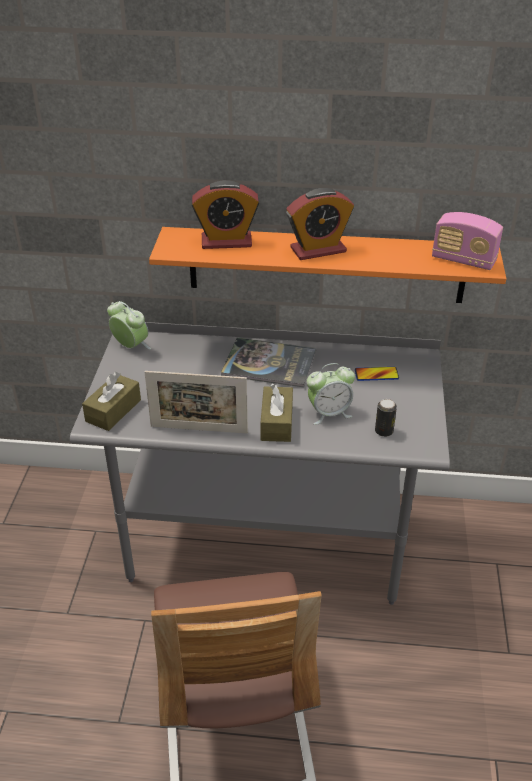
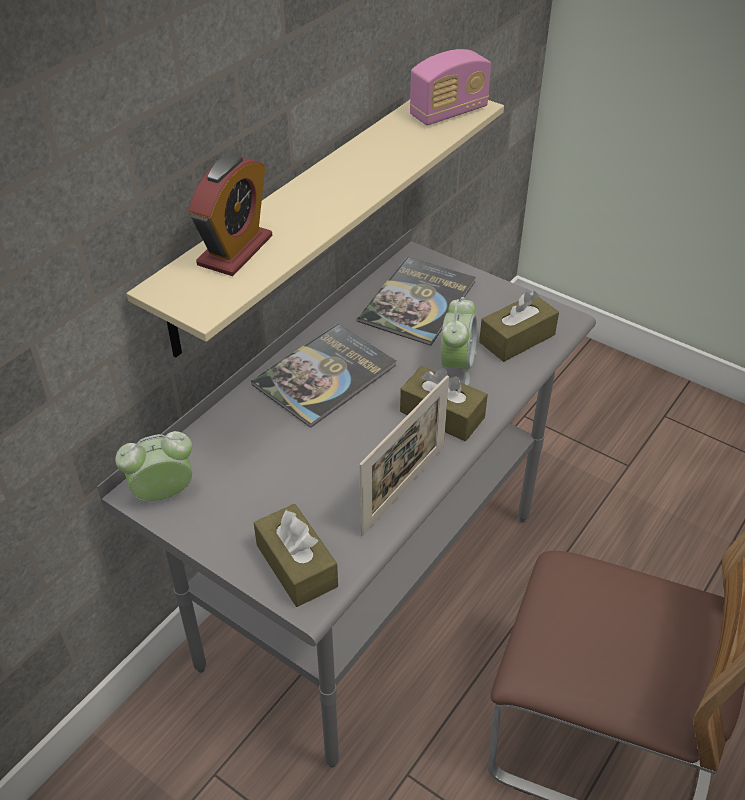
camera: 60 degrees left, 5 degrees up
orange shelf [149,227,506,303] -> beige shelf [127,100,504,357]
alarm clock [286,188,354,260] -> none
phone [355,367,399,381] -> book [358,257,476,346]
can [375,399,397,437] -> brown tissue box [479,291,559,362]

